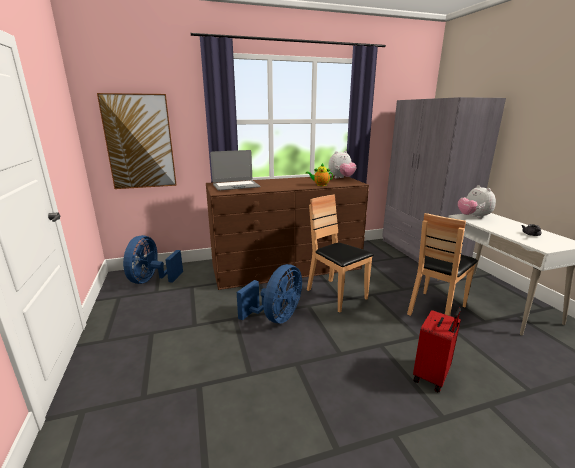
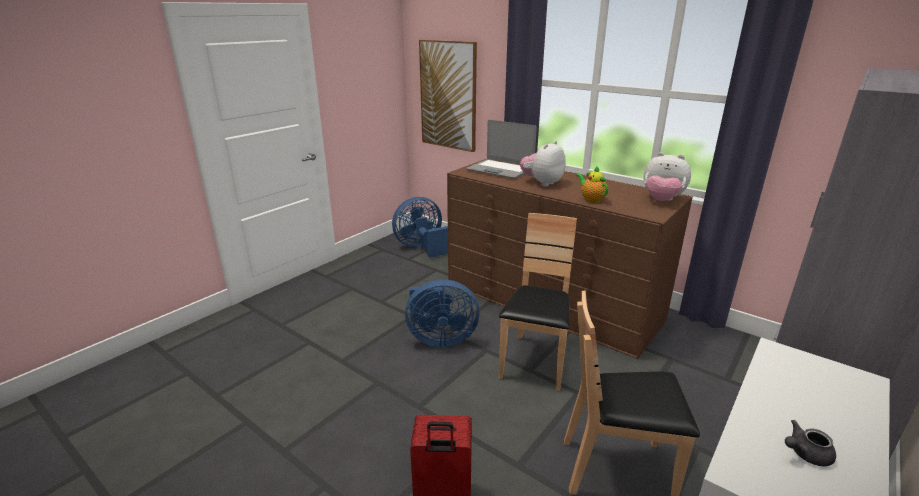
camera: 55 degrees right, 5 degrees up
plush toy [458,185,496,219] -> plush toy moved to [520,141,565,187]

